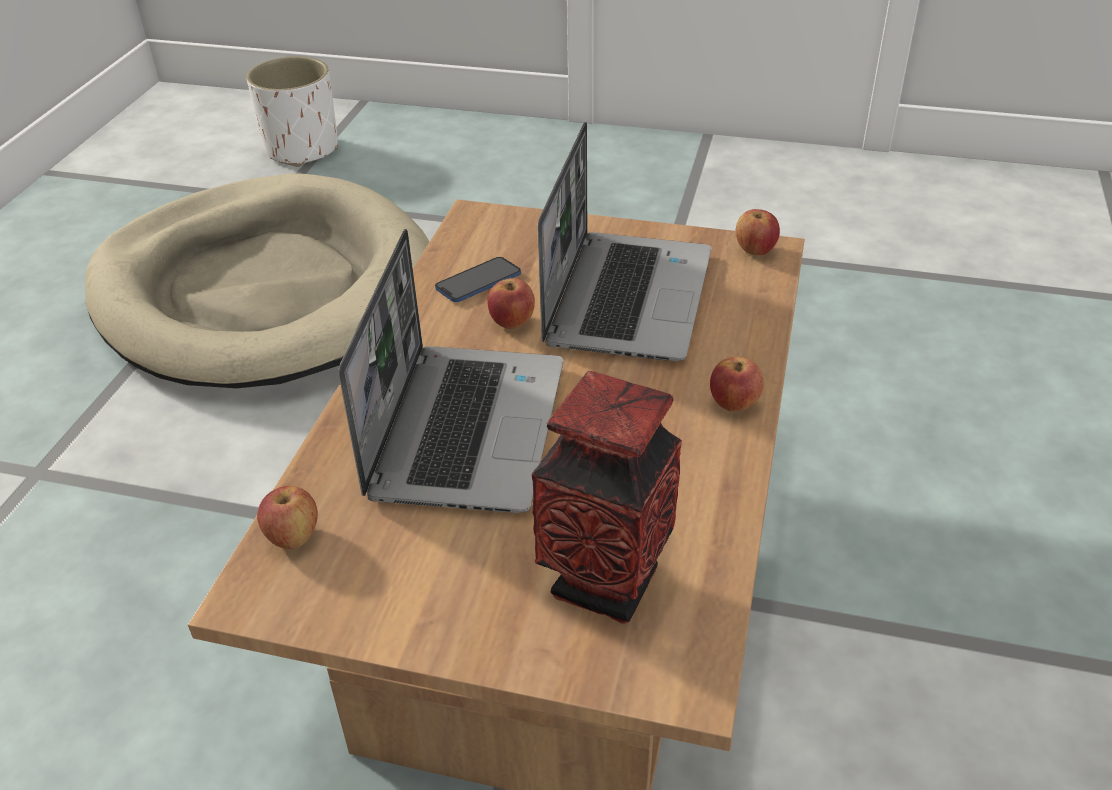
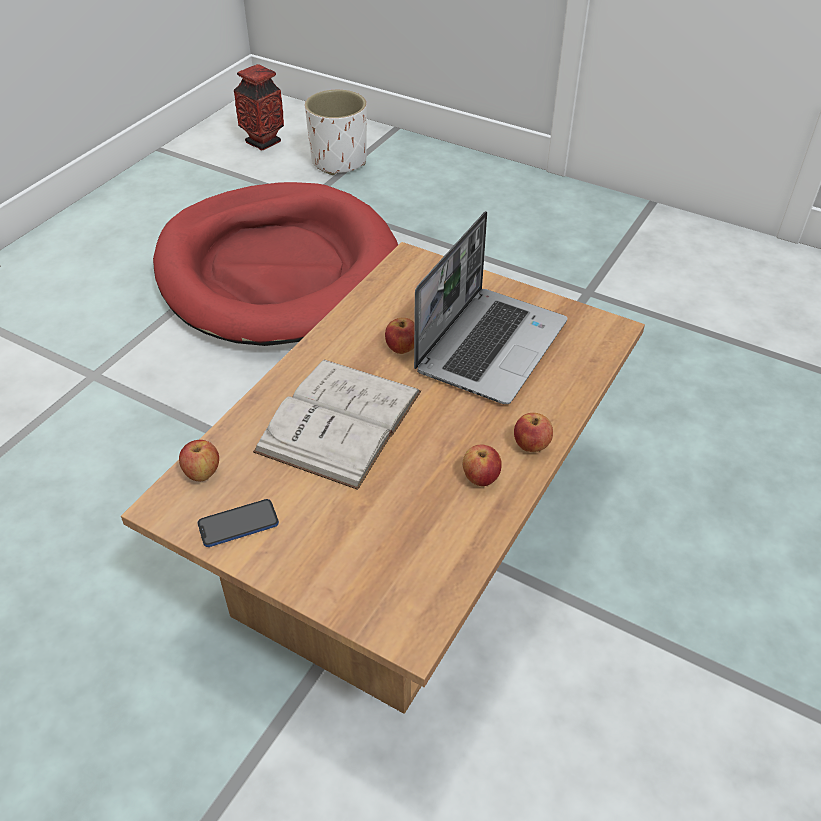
camera: 15 degrees right, 5 degrees up
beige dog bed [85,174,429,388] -> red dog bed [153,182,398,346]
laptop [339,229,563,513] -> white book [253,360,421,490]
phone [435,257,521,302] -> phone moved to [197,499,279,547]
vase [532,371,682,624] -> vase moved to [234,64,284,151]
apple [736,209,780,255] -> apple moved to [463,444,502,486]

